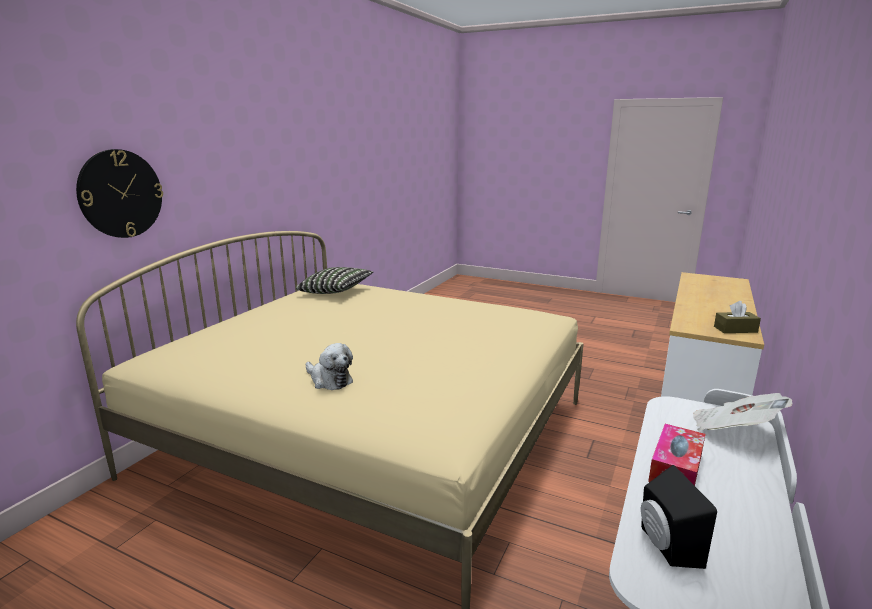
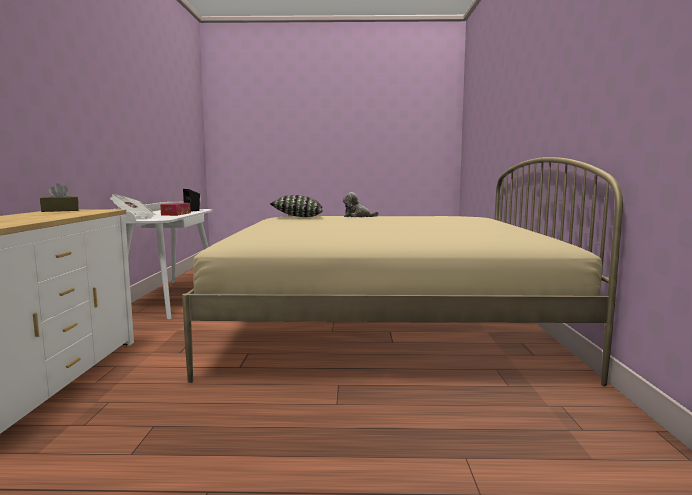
camera: 155 degrees right, 10 degrees down
wall clock [76,149,163,238] -> none
pillow [296,267,374,294] -> pillow moved to [270,195,323,217]

